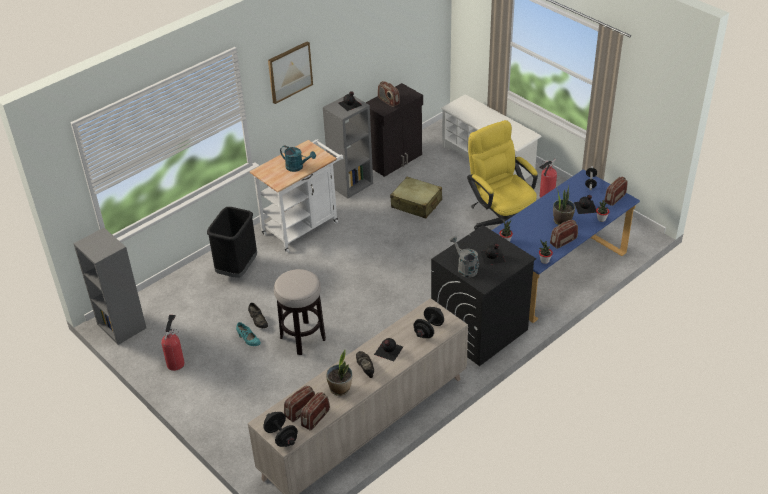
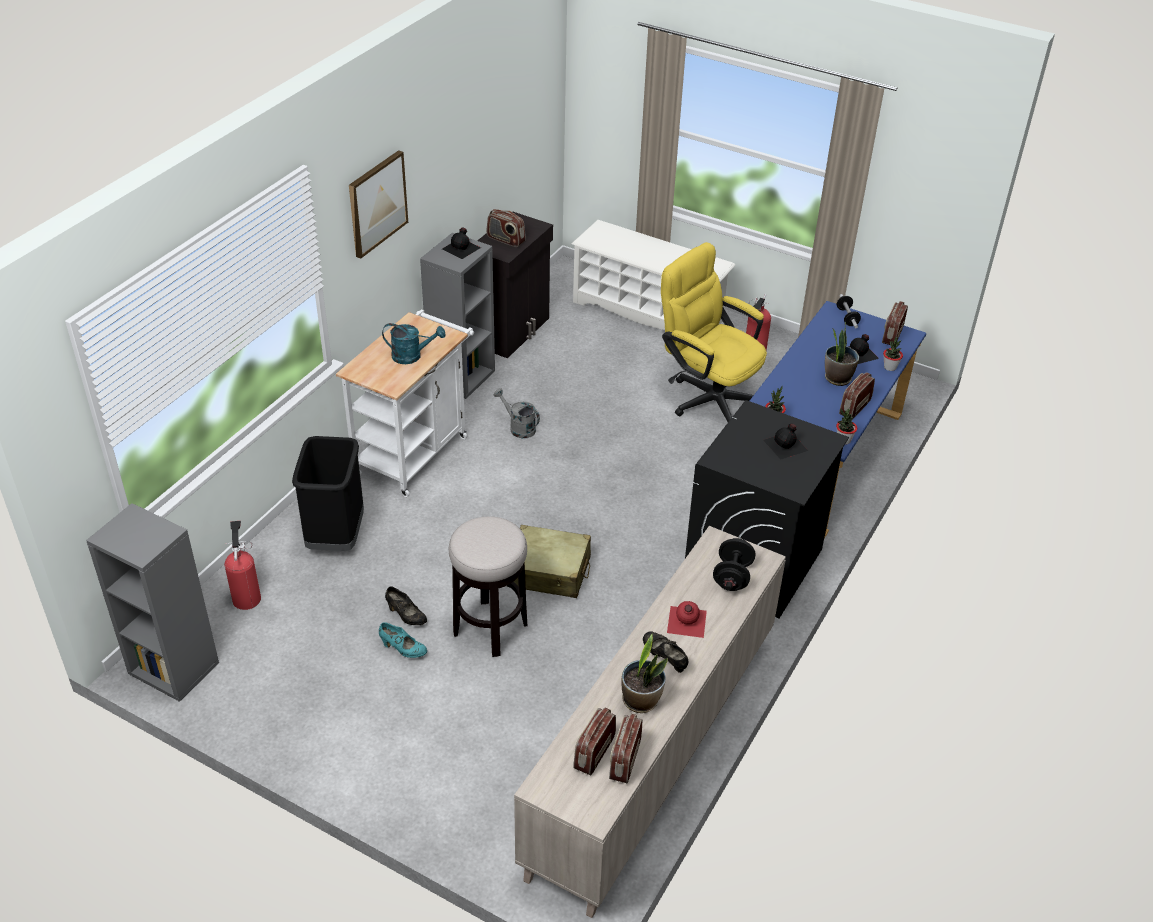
camera: 20 degrees left, 0 degrees up
fire extinguisher [161,315,185,371] -> fire extinguisher moved to [224,521,261,610]
black dumbbell [263,412,298,447] -> none
black bottle [374,338,403,361] -> red bottle [667,601,707,638]
beige suitcase [390,177,442,218] -> beige suitcase moved to [507,525,591,598]
grey watering can [449,236,479,278] -> grey watering can moved to [494,388,540,438]

